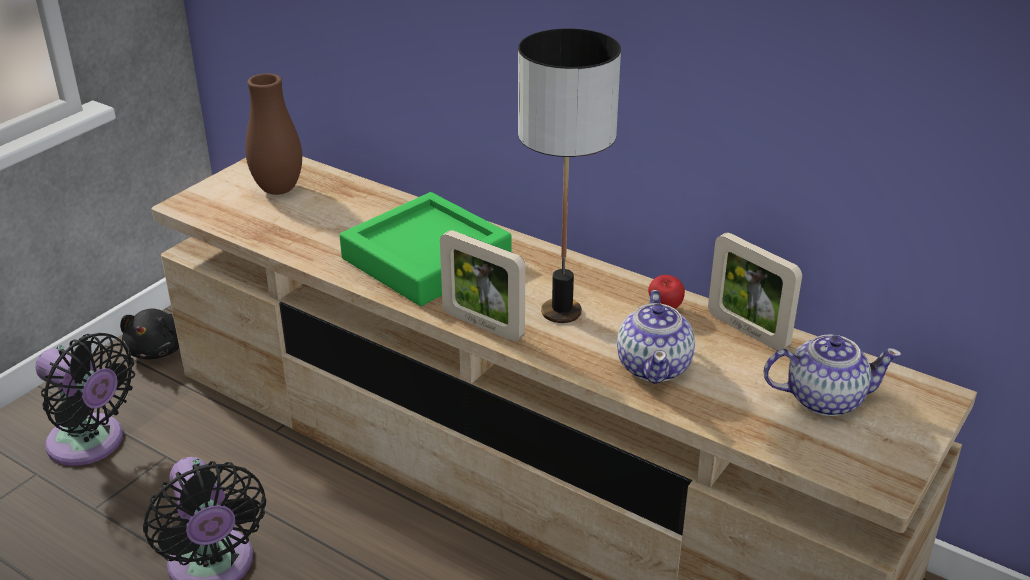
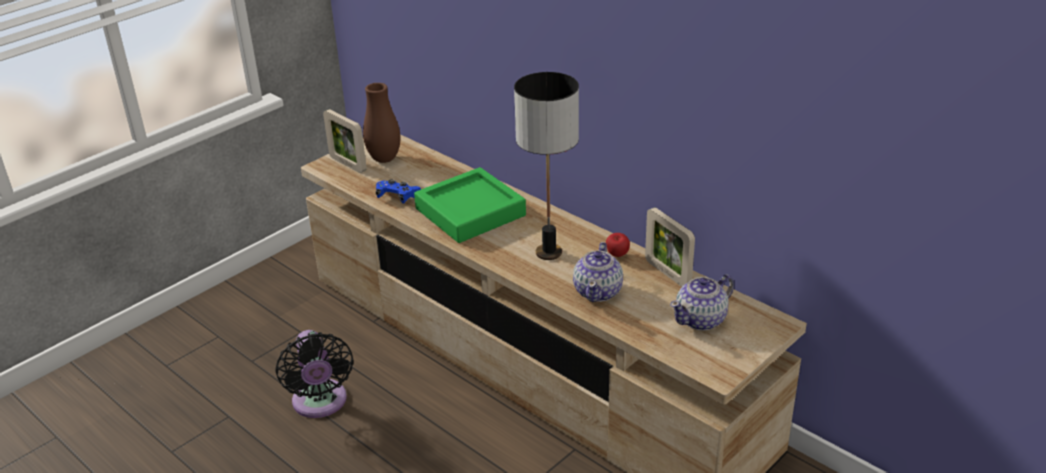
camera: 10 degrees right, 0 degrees up
black fan [36,333,135,466] -> none
black plush toy [120,308,179,360] -> none
picture frame [440,230,525,341] -> picture frame moved to [323,109,367,173]
teapot [763,334,901,416] -> teapot turned 135 degrees clockwise [670,274,734,331]
none -> blue game controller [376,179,421,203]

